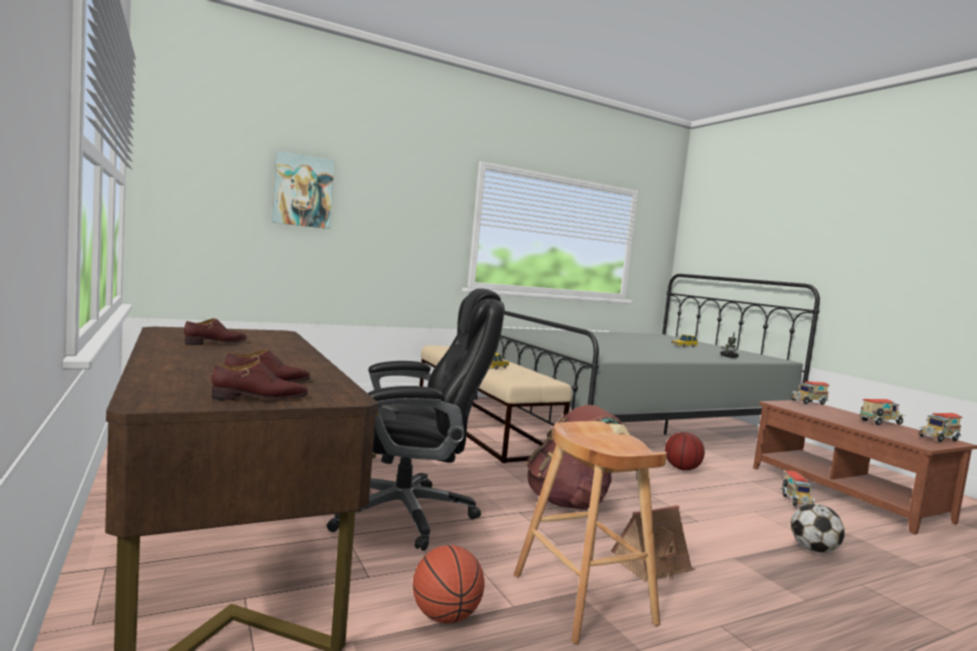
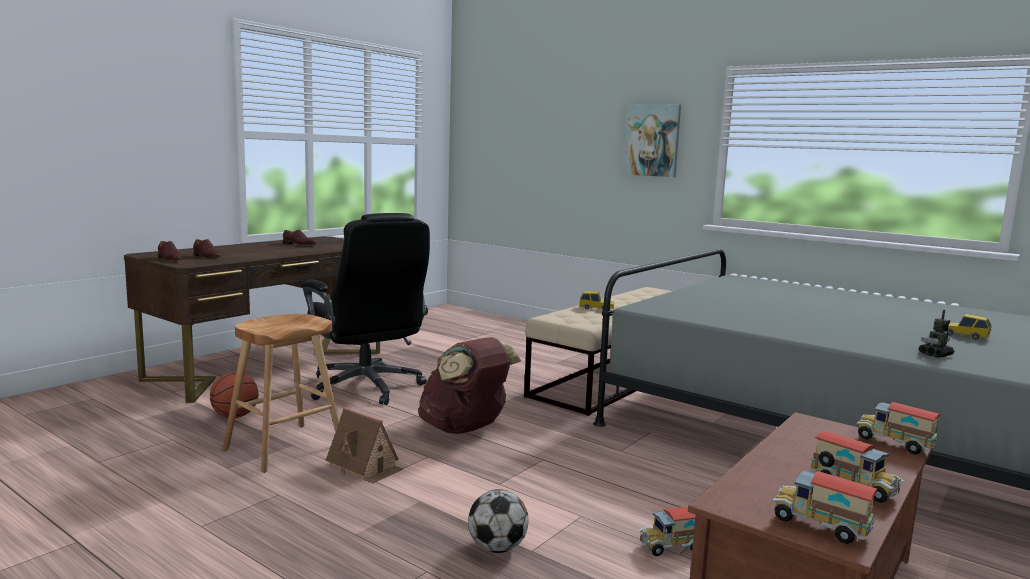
camera: 65 degrees right, 5 degrees up
picture [272,151,335,229] -> picture moved to [623,104,681,177]
basketball [665,432,705,470] -> none

